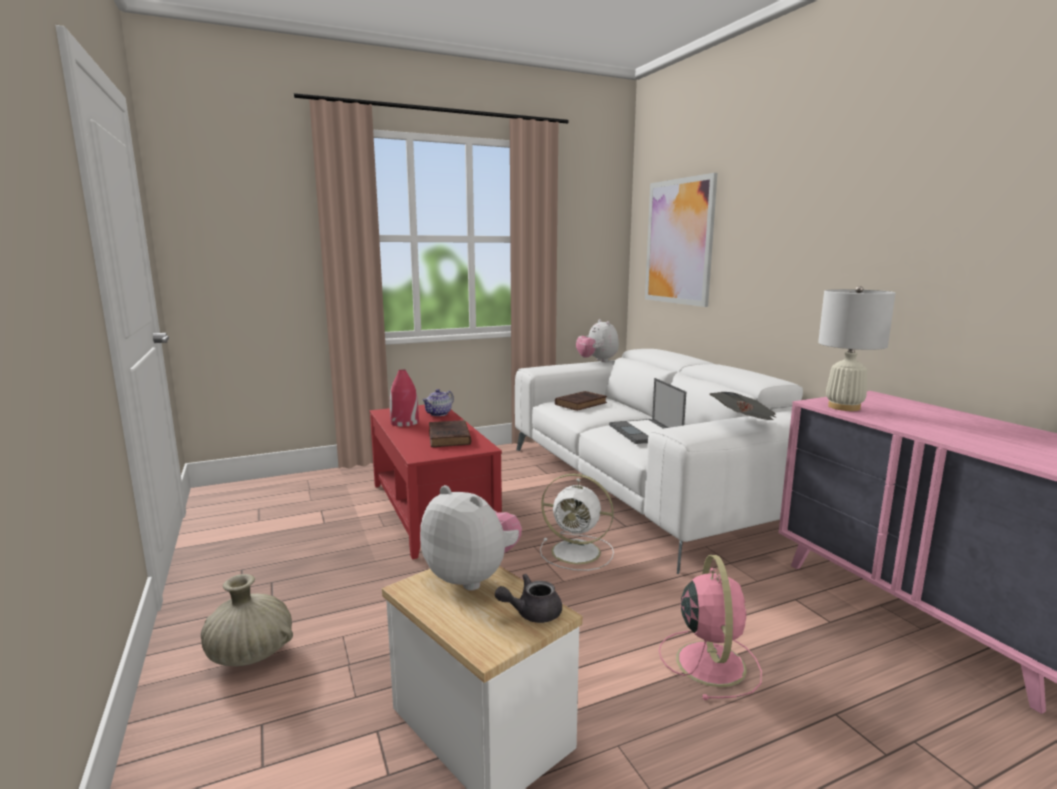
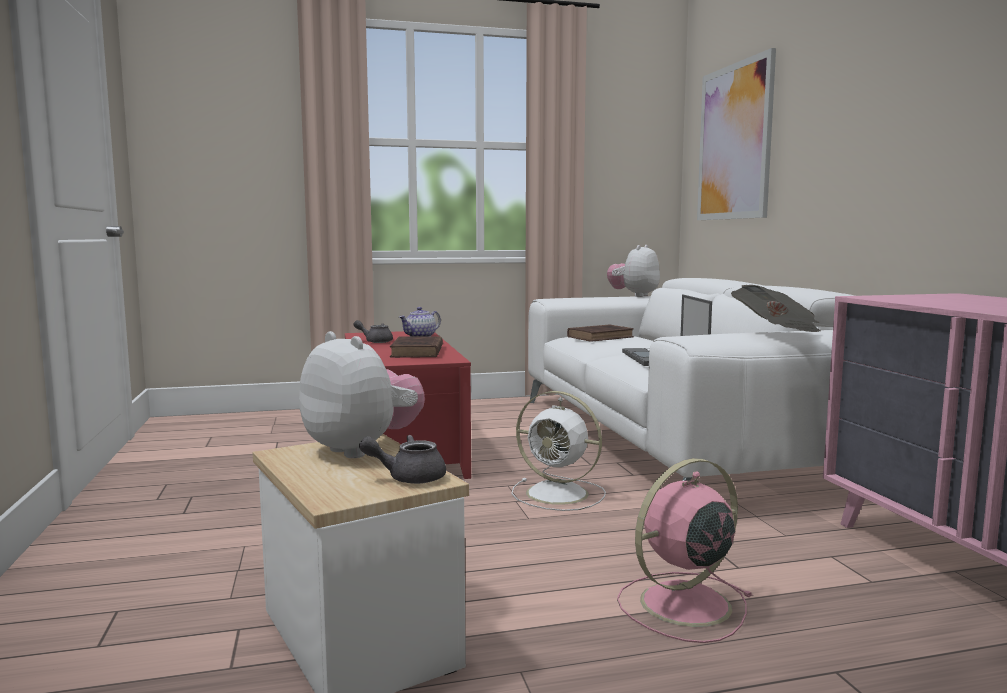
camera: 10 degrees right, 5 degrees down
beige vase [201,574,293,666] -> none
red vase [390,369,419,427] -> grey teapot [354,320,393,343]
plush toy [576,319,619,362] -> plush toy turned 45 degrees clockwise [607,245,660,297]
pink fan [659,555,762,700] -> pink fan turned 135 degrees counterclockwise [617,458,753,643]
white table lamp [818,286,896,411] -> none

